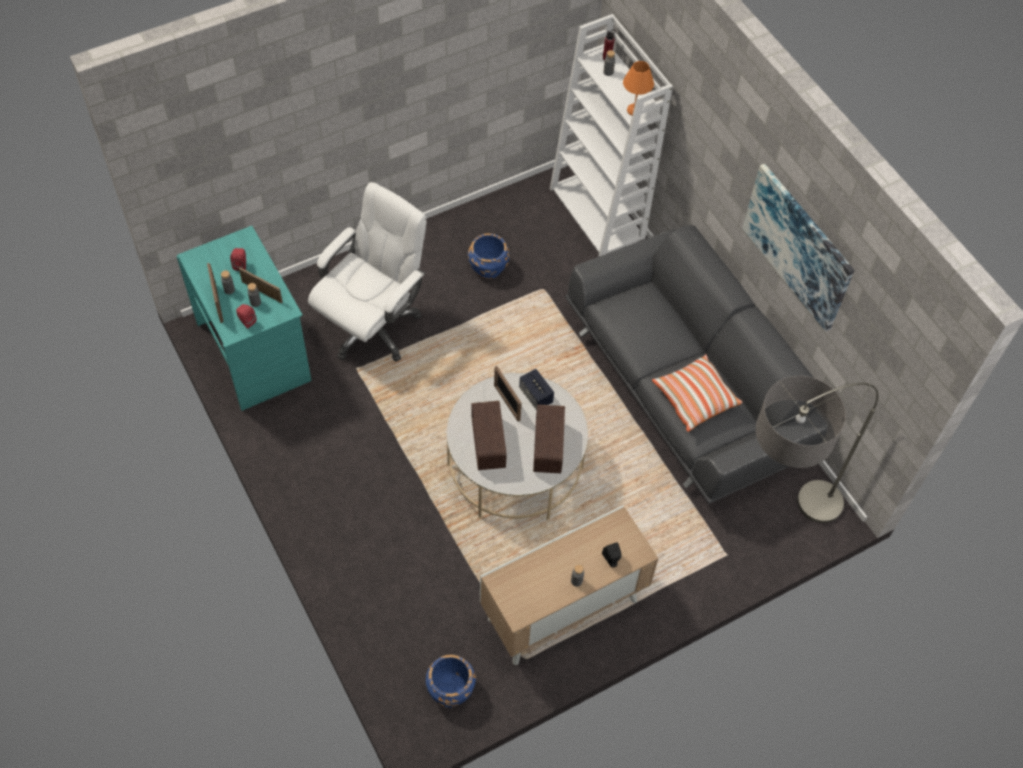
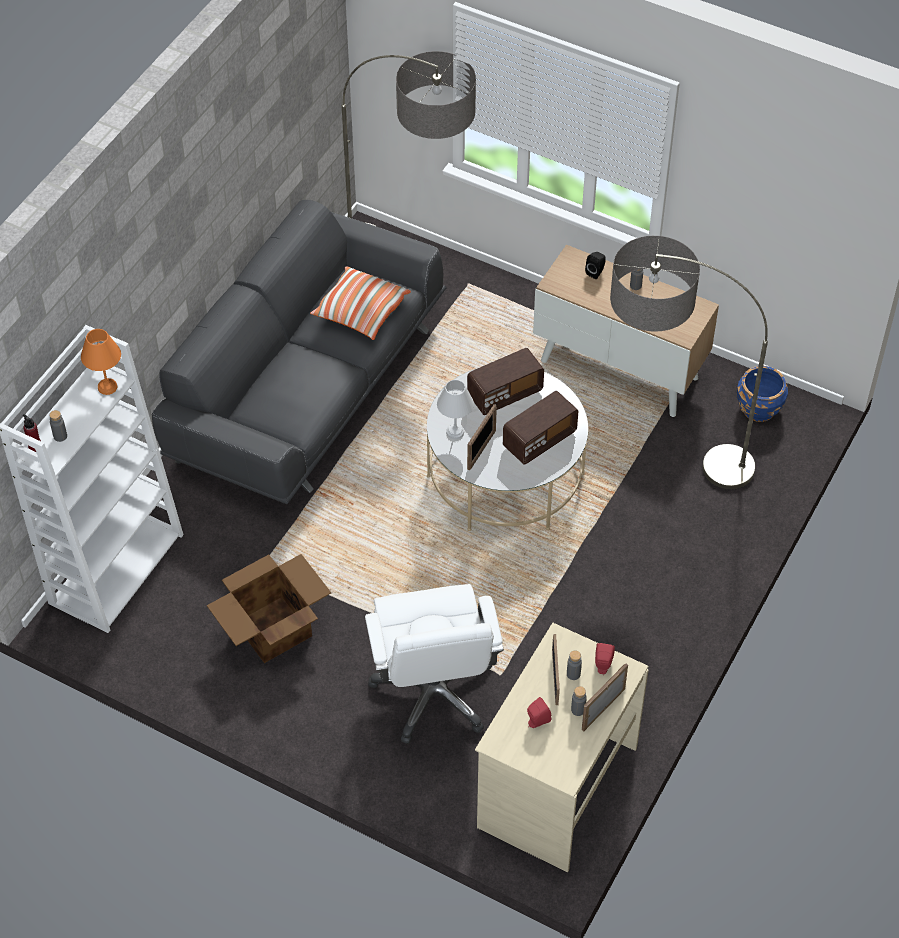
camera: 120 degrees left, 5 degrees down
turquoise desk [176,226,312,411] -> beige desk [475,623,648,872]
white office chair [308,182,427,362] -> white office chair turned 105 degrees counterclockwise [365,584,504,744]
blue planter [468,233,510,279] -> cardboard box [207,554,331,663]
speaker [519,369,554,410] -> white table lamp [437,380,474,439]
picture [743,164,854,332] -> none
none -> floor lamp [610,236,768,489]

